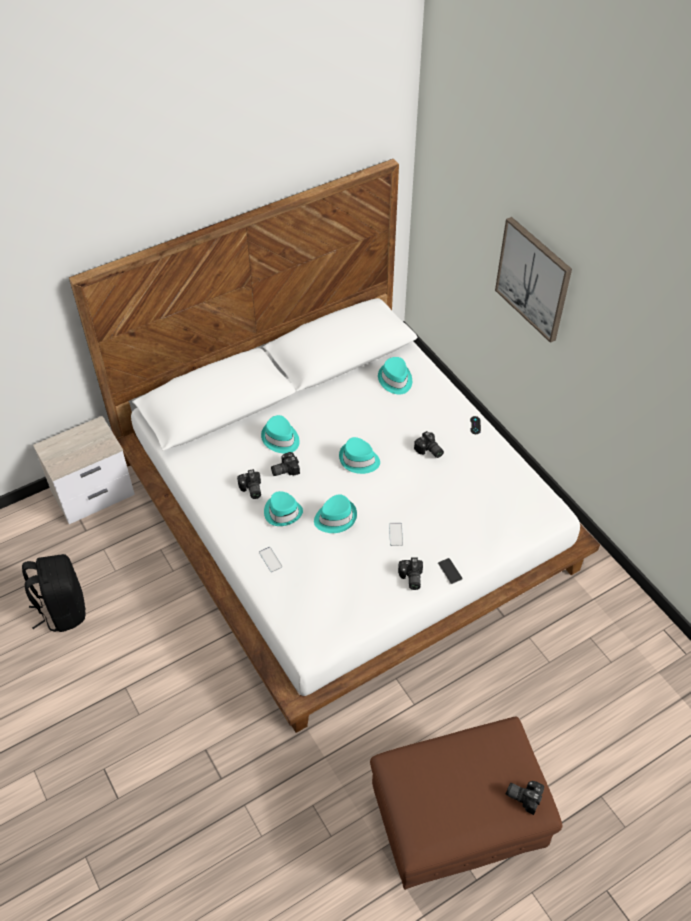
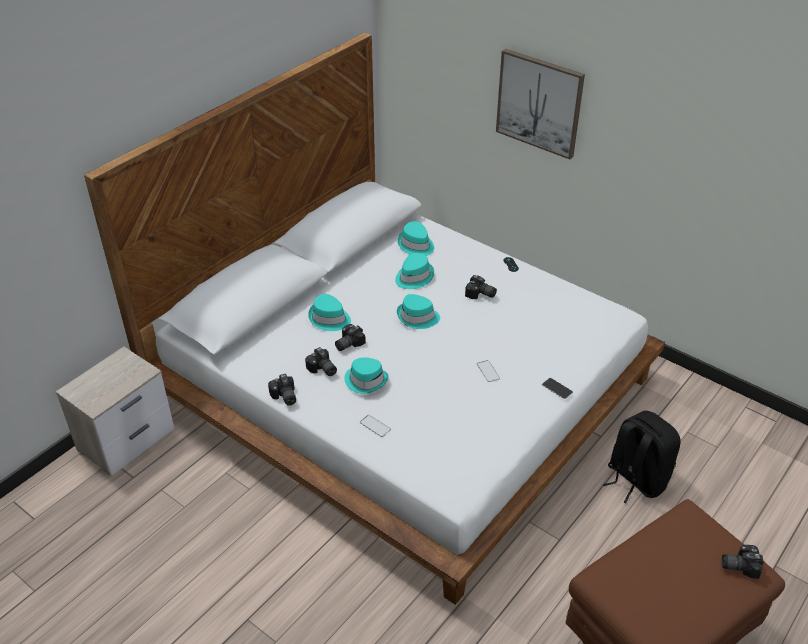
camera: 20 degrees left, 10 degrees down
black backpack [22,554,85,632] -> black backpack moved to [603,411,681,504]
turquoise hat [314,494,357,533] -> turquoise hat moved to [395,253,434,289]
camera [398,557,423,590] -> camera moved to [268,374,296,406]

